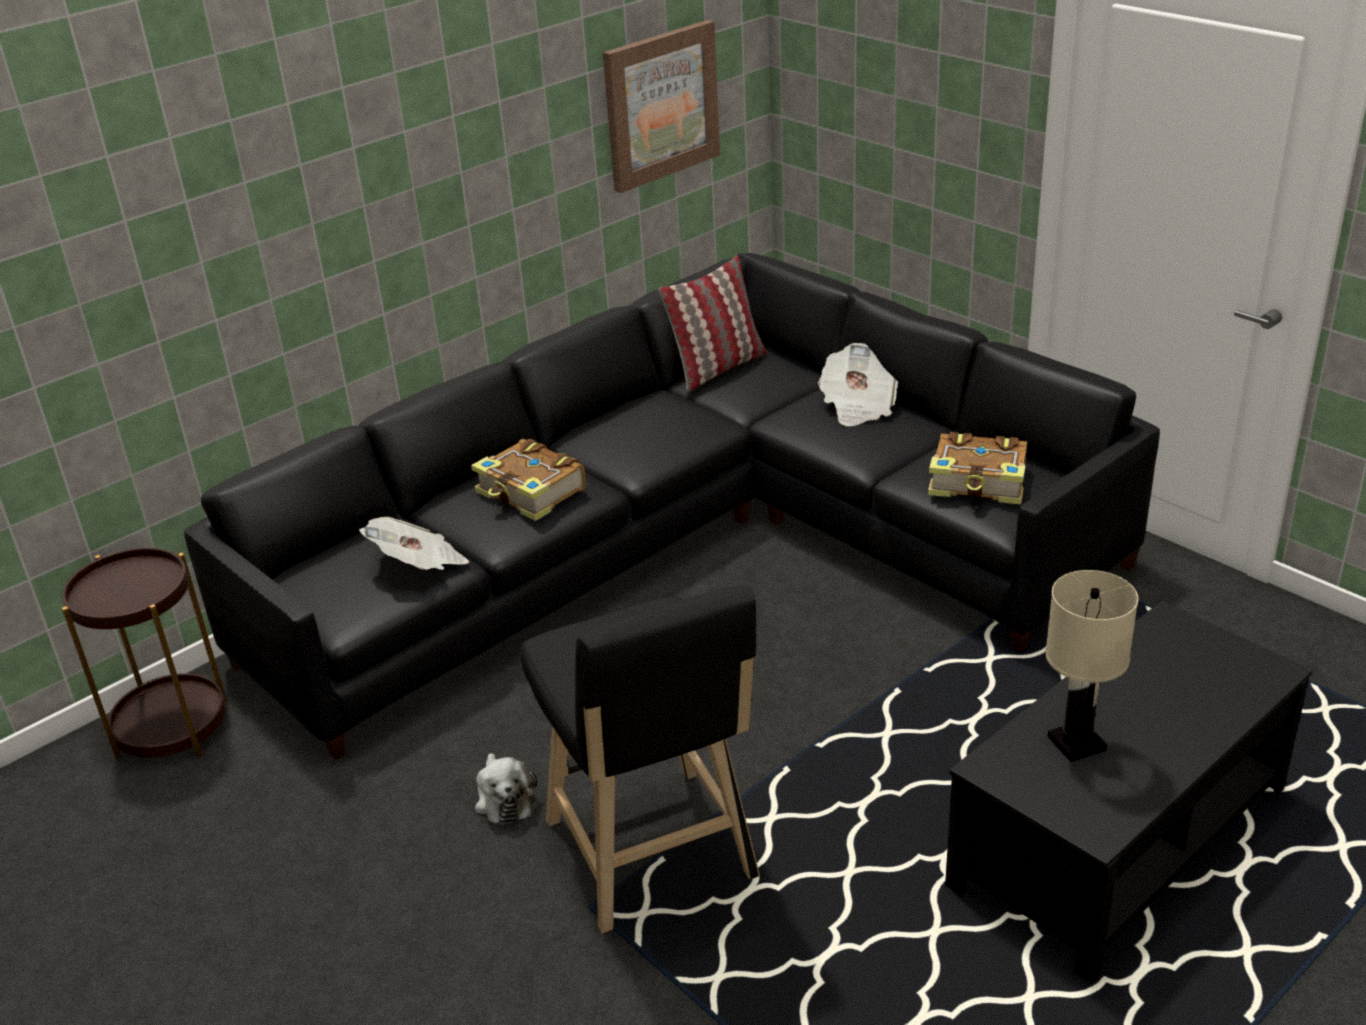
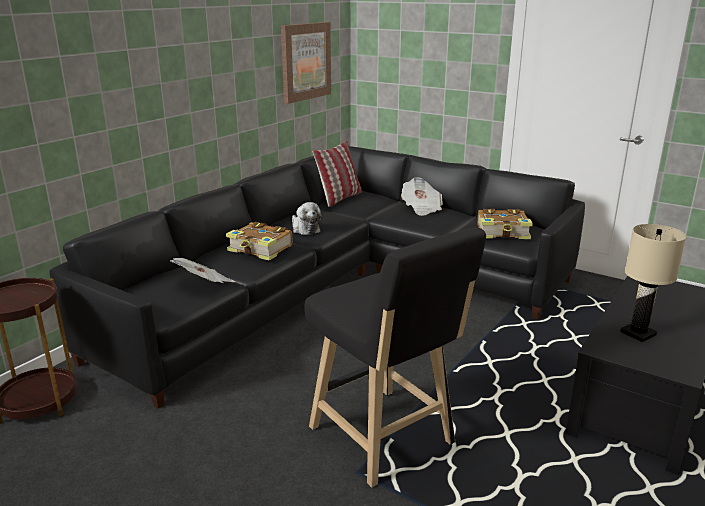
camera: 15 degrees left, 10 degrees down
plush toy [475,753,538,825] -> plush toy moved to [292,202,322,235]

